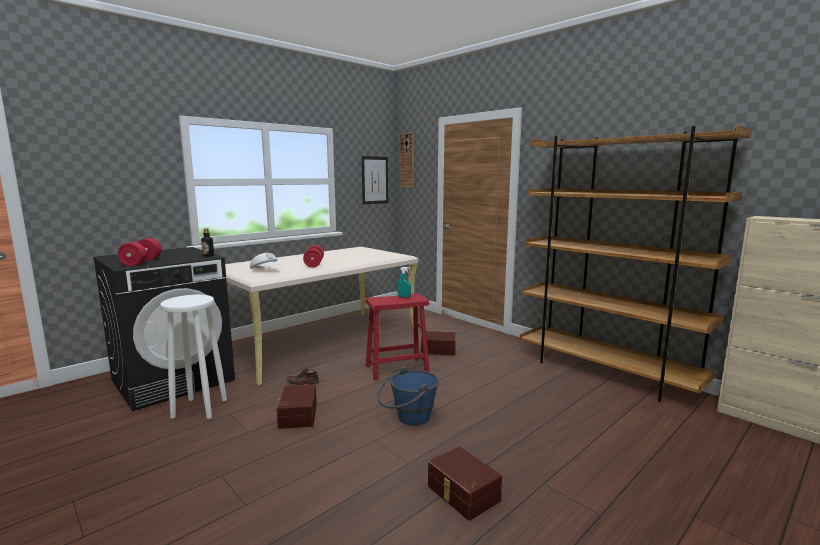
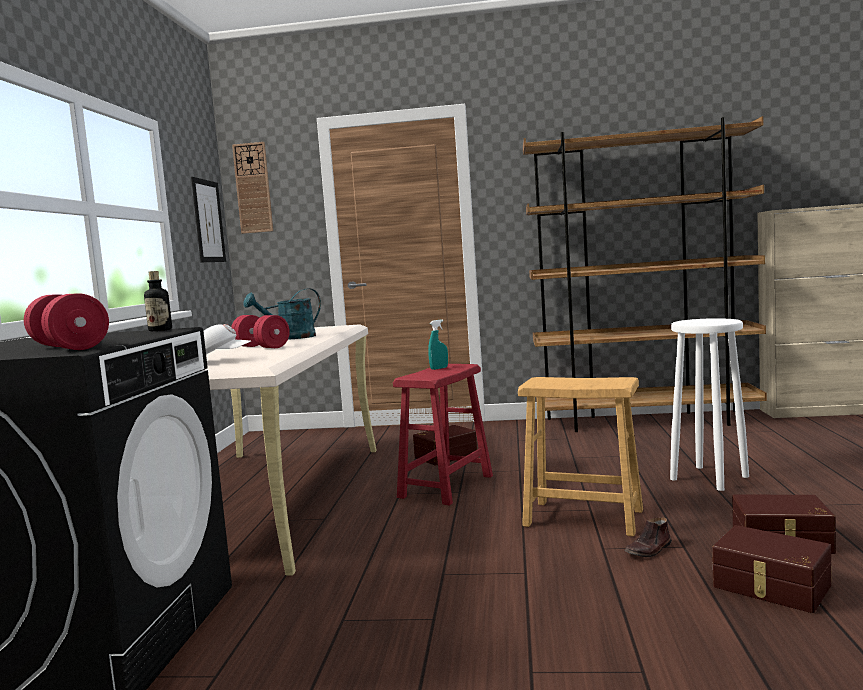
camera: 40 degrees left, 5 degrees down
white stool [160,295,227,419] -> white stool moved to [670,318,749,491]
brown storage box [276,385,317,429] -> brown storage box moved to [712,525,831,613]
brown shoe [286,369,319,385] -> brown shoe moved to [624,517,672,557]
blue bucket [377,366,439,426] -> brown stool [518,377,643,537]
none -> turquoise watering can [243,289,321,339]

